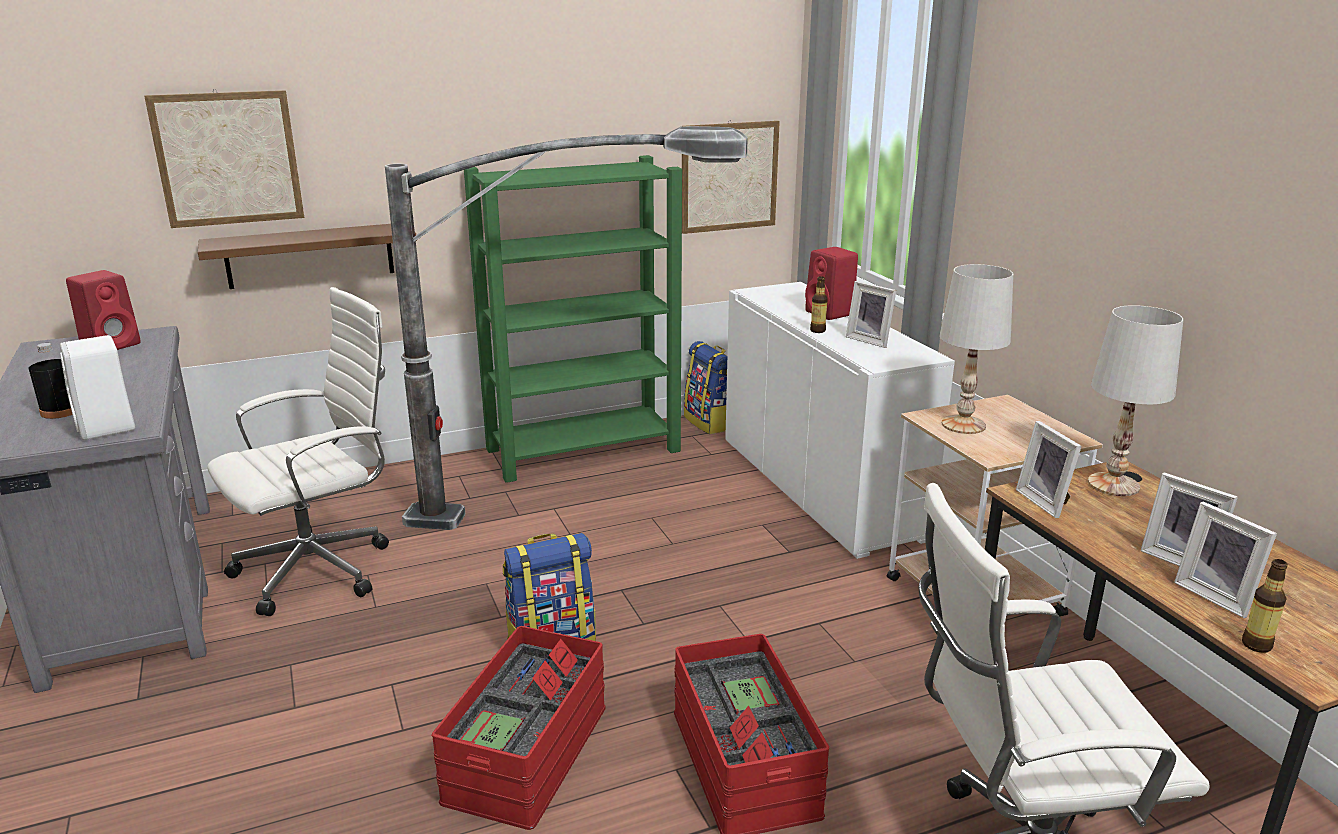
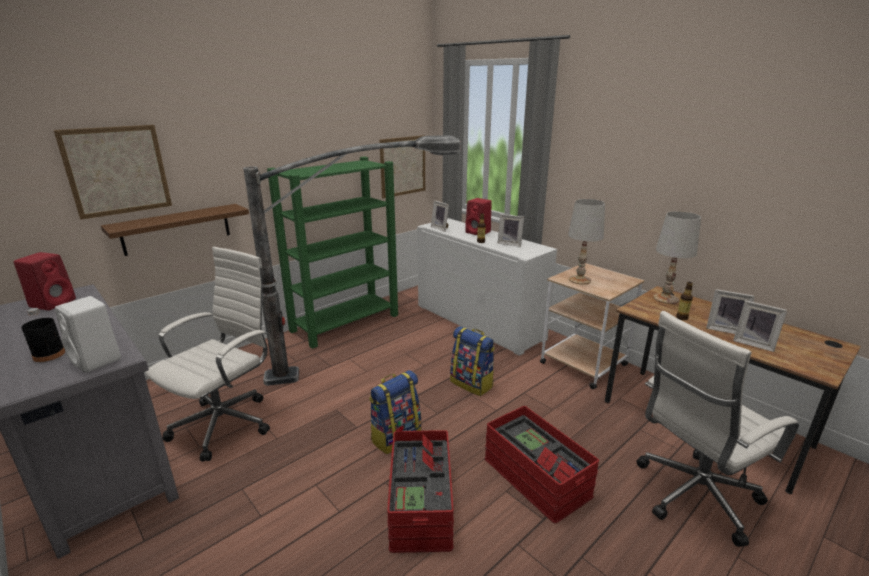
camera: 20 degrees left, 0 degrees up
backpack [684,341,727,434] -> backpack moved to [450,326,495,396]
picture frame [1016,421,1082,518] -> picture frame moved to [431,200,449,232]
bottle [1242,559,1288,653] -> bottle moved to [676,282,693,320]

